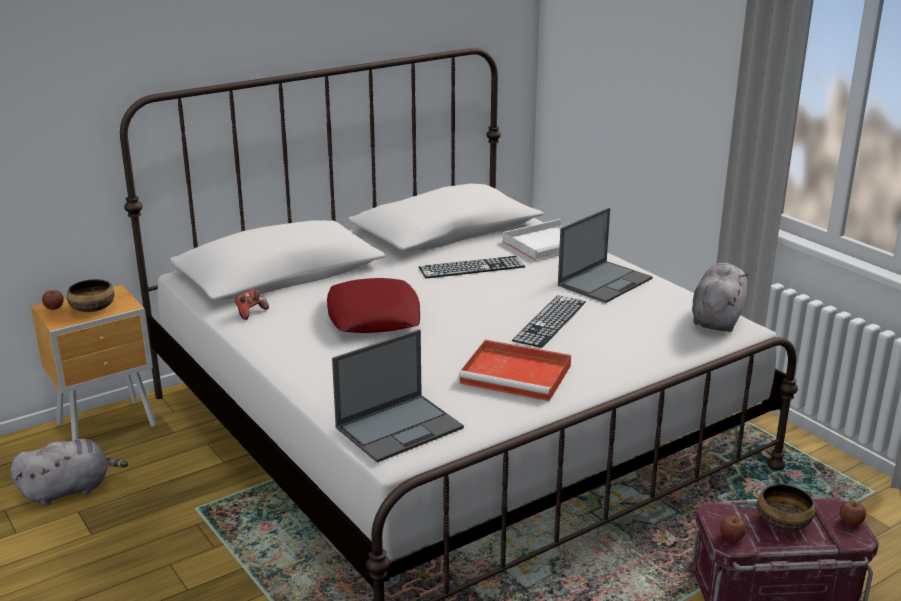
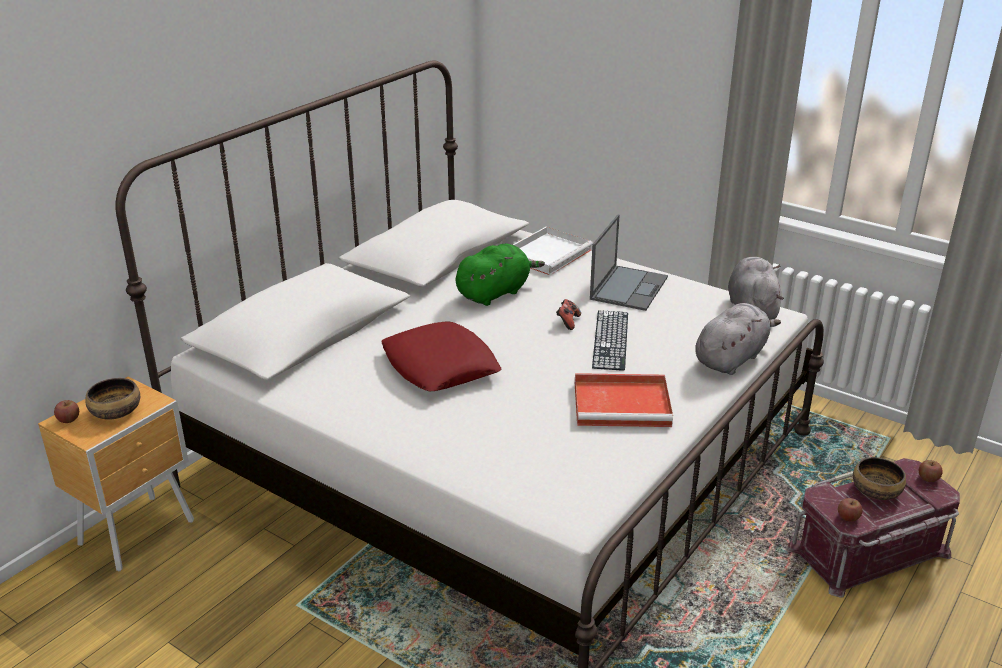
camera: 20 degrees left, 5 degrees up
grey plush toy [10,439,128,506] -> grey plush toy moved to [695,303,781,375]
game controller [235,289,269,320] -> game controller moved to [556,299,581,330]
laptop [332,329,464,463] -> none
keyboard [419,256,525,279] -> green plush toy [456,244,545,306]

